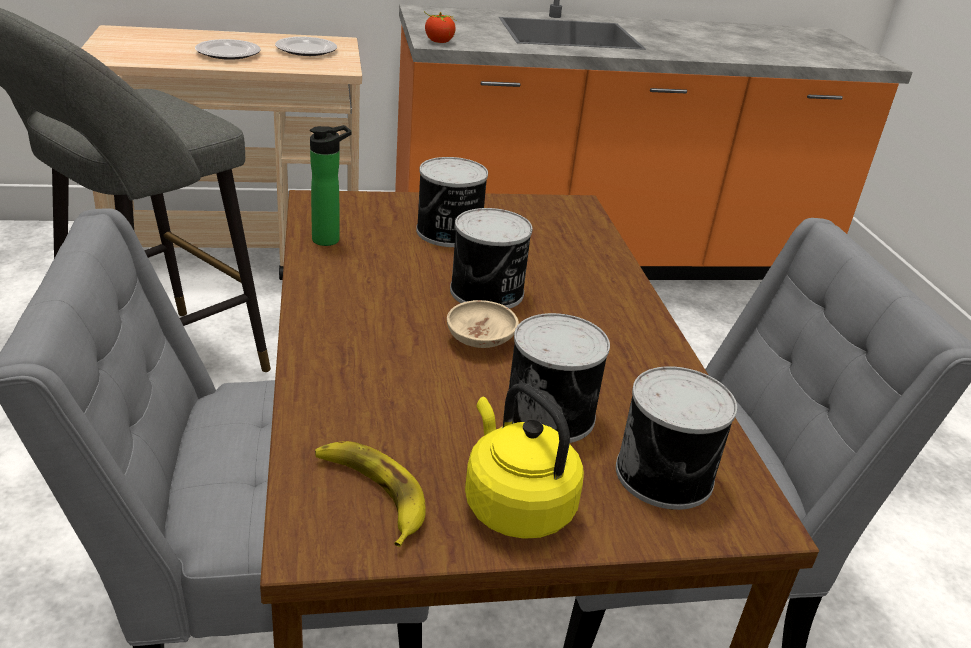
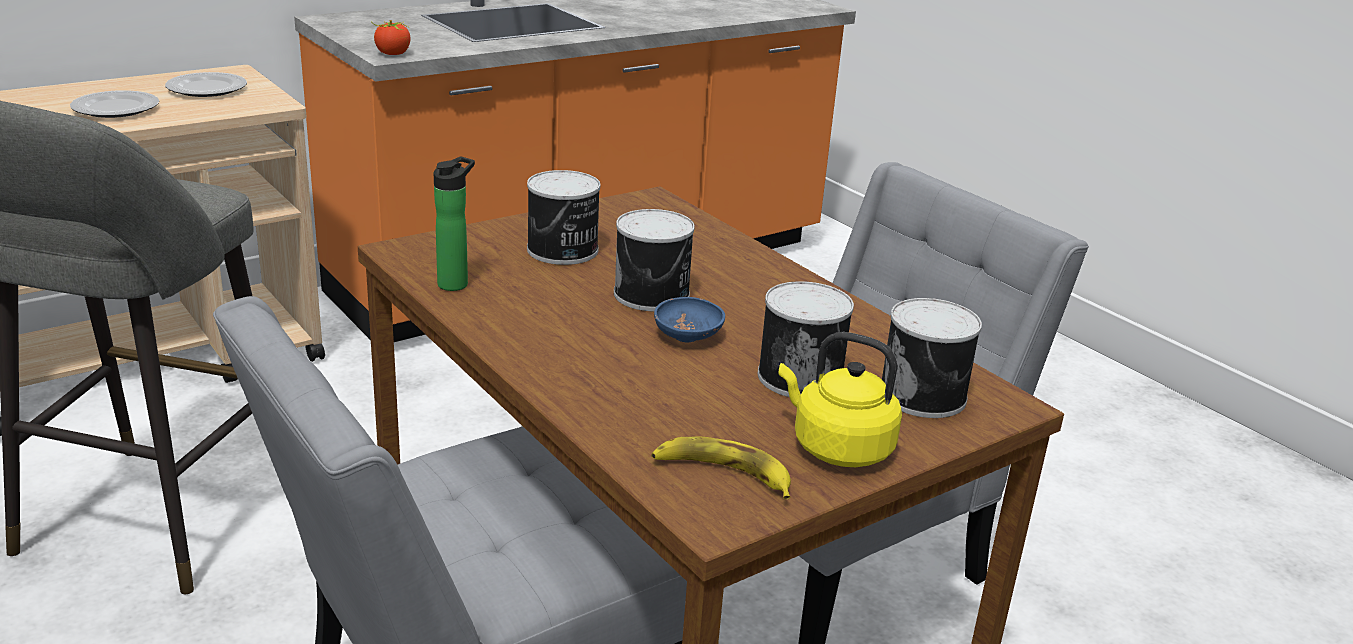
camera: 25 degrees left, 5 degrees down
beige bowl [447,300,519,348] -> blue bowl [654,297,725,343]

